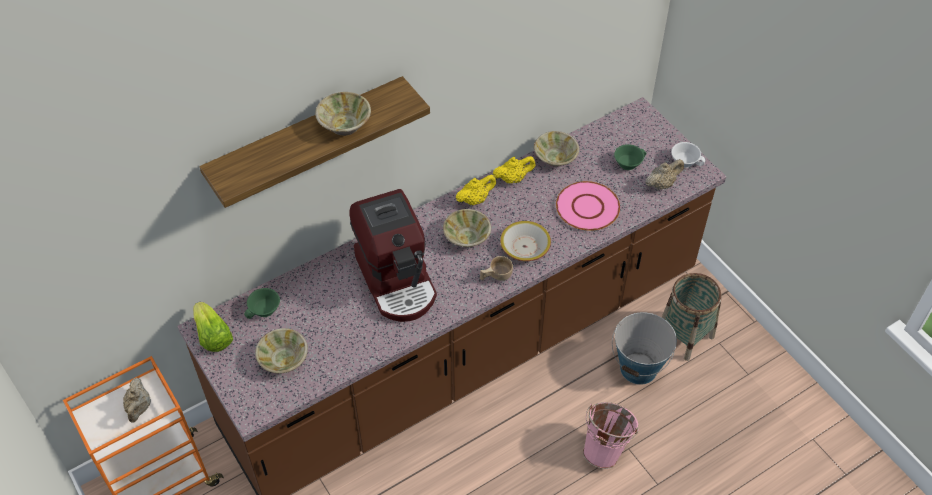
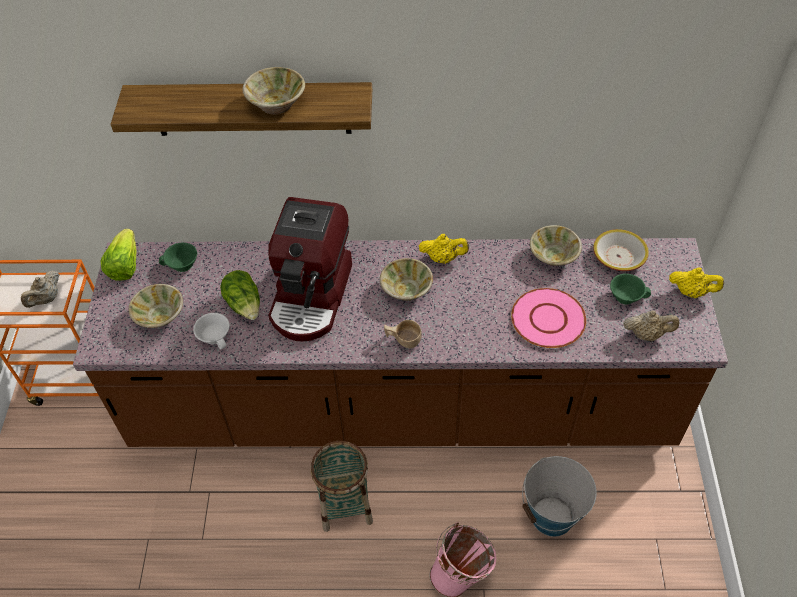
camera: 35 degrees right, 0 degrees up
yellow teapot [493,156,536,184] -> yellow teapot moved to [669,267,724,298]
bowl [500,221,551,261] -> bowl moved to [593,229,649,271]
basket [662,273,722,361] -> basket moved to [311,441,373,532]
white cup [671,142,705,168] -> white cup moved to [193,313,230,349]
none -> lettuce [220,270,260,320]

